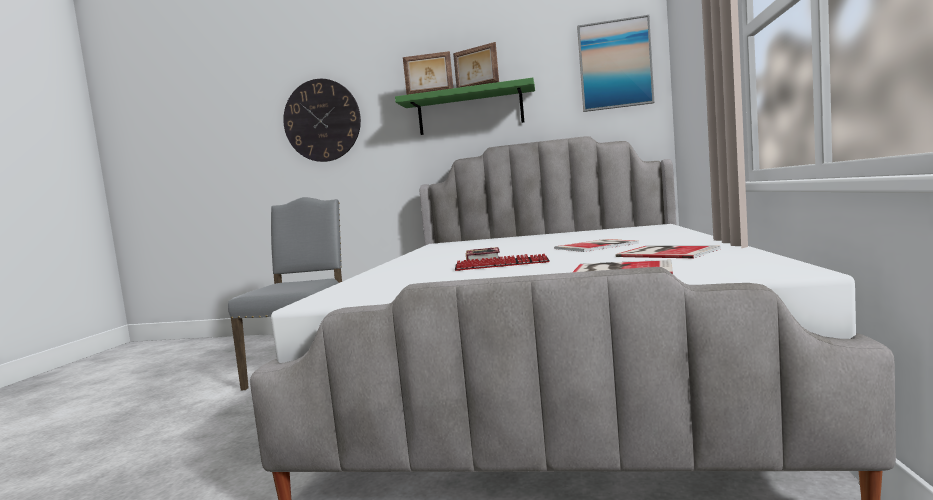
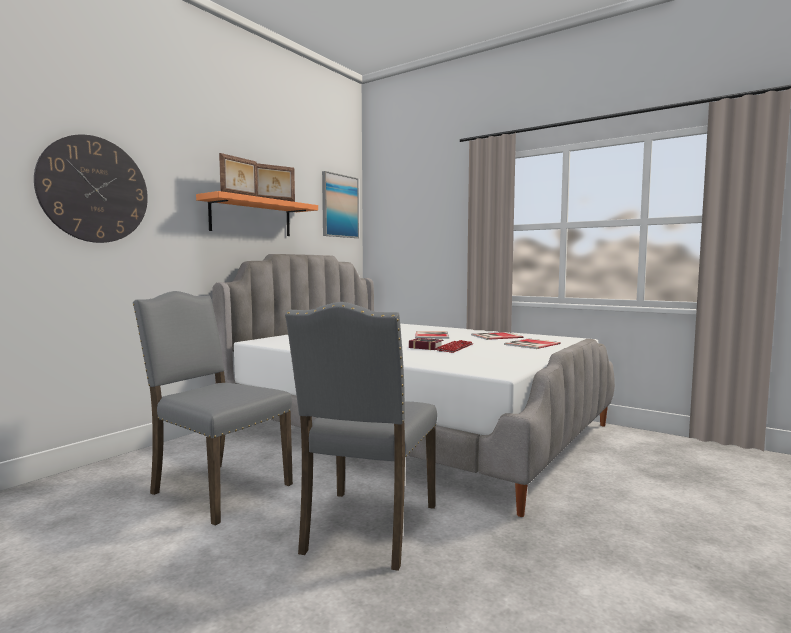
camera: 65 degrees left, 0 degrees up
green shelf [395,78,535,135] -> orange shelf [196,191,318,236]
none -> grey chair [285,302,437,571]

